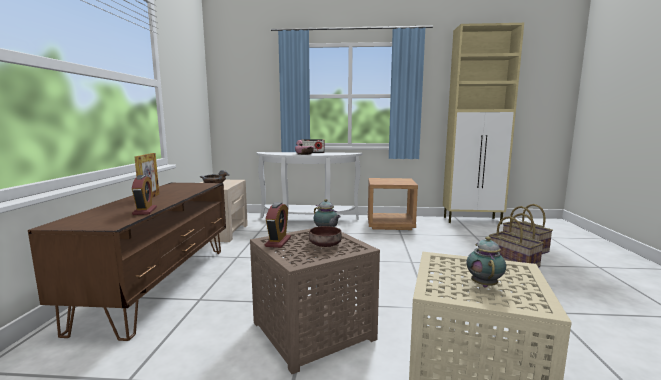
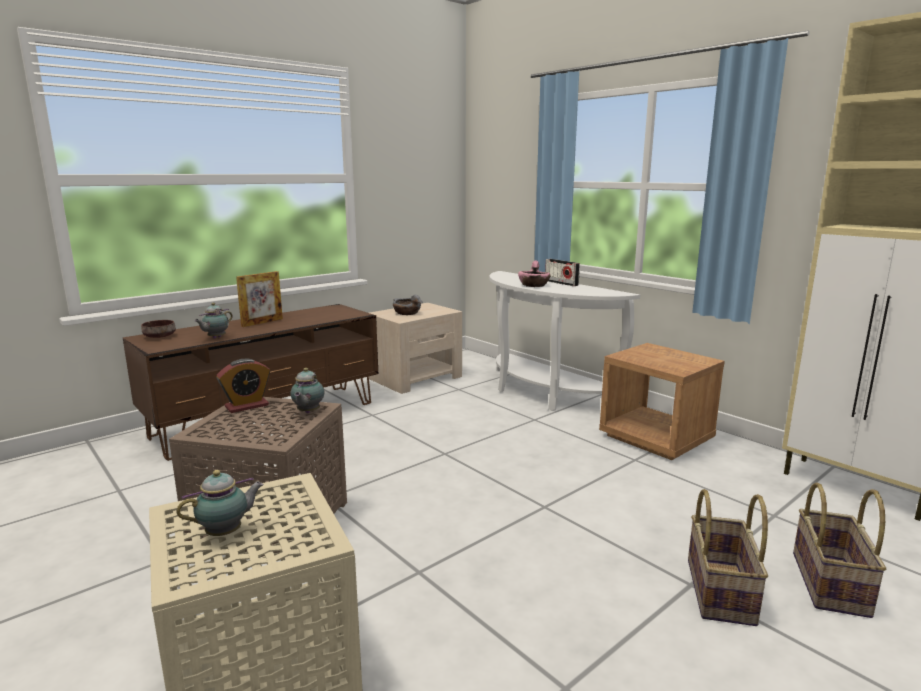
camera: 45 degrees right, 5 degrees up
alarm clock [132,175,157,215] -> teapot [194,303,233,339]
brown bowl [309,226,342,247] -> brown bowl moved to [141,320,176,338]

